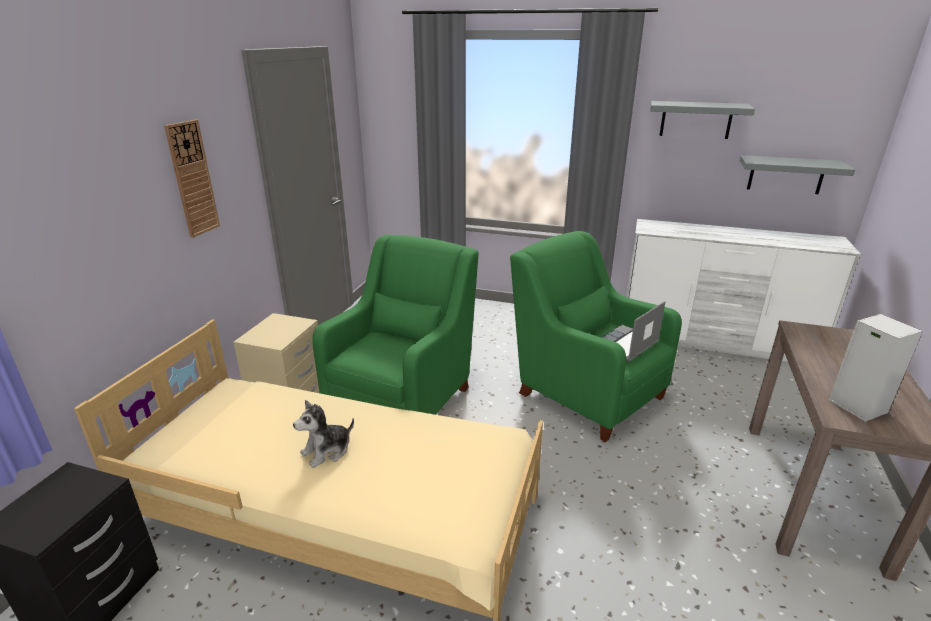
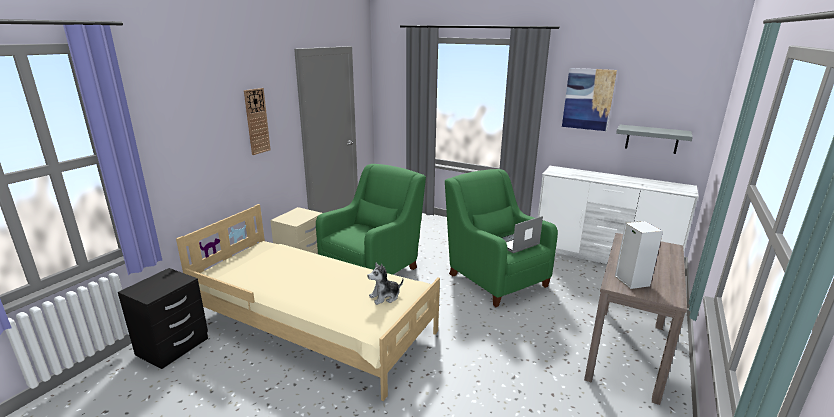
camera: 10 degrees right, 5 degrees down
plush toy [293,400,354,468] -> plush toy moved to [367,262,403,305]
grey shelf [650,101,755,139] -> picture [562,68,617,131]

